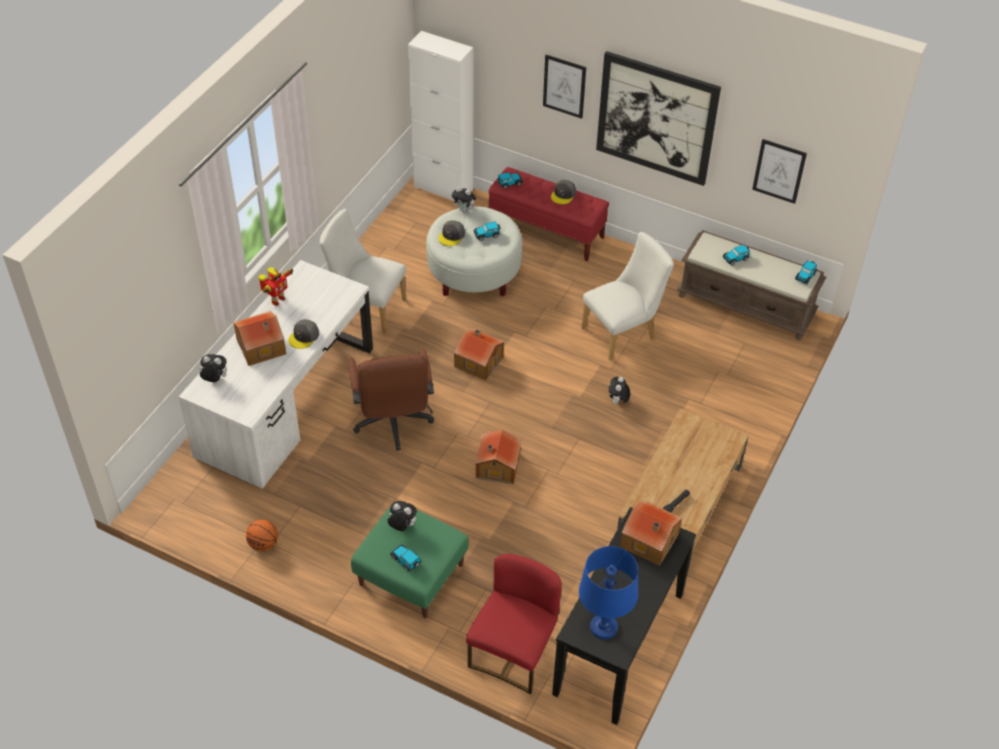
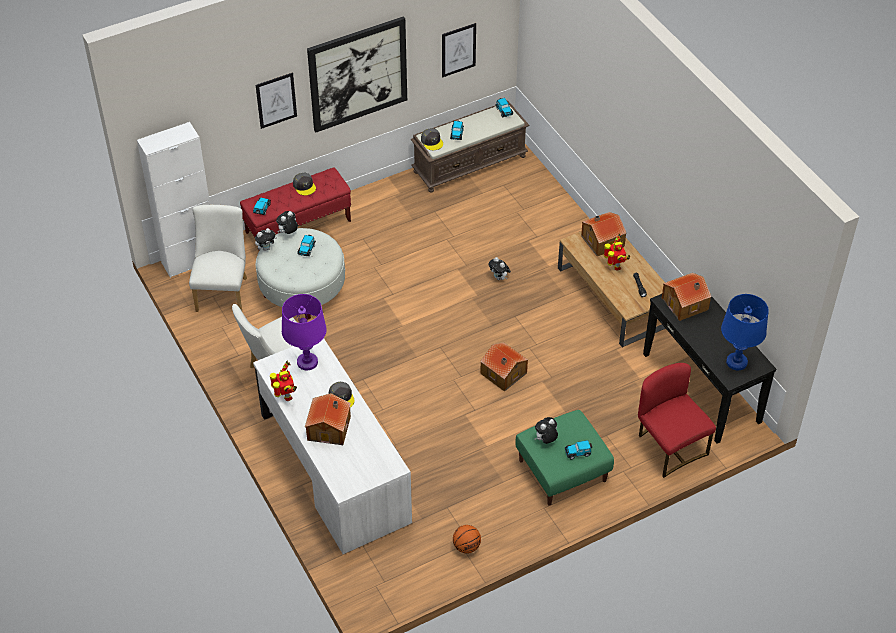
camera: 55 degrees left, 0 degrees up
plush toy [199,354,227,382] -> plush toy moved to [276,211,298,234]
brown office chair [348,348,434,451] -> none
grey cap [438,220,465,246] -> grey cap moved to [421,128,443,150]
toy house [454,329,504,381] -> toy house moved to [581,212,626,256]
white chair [582,232,674,361] -> white chair moved to [189,205,247,312]
none -> purple table lamp [282,294,327,371]
none -> toy robot [604,234,630,271]

